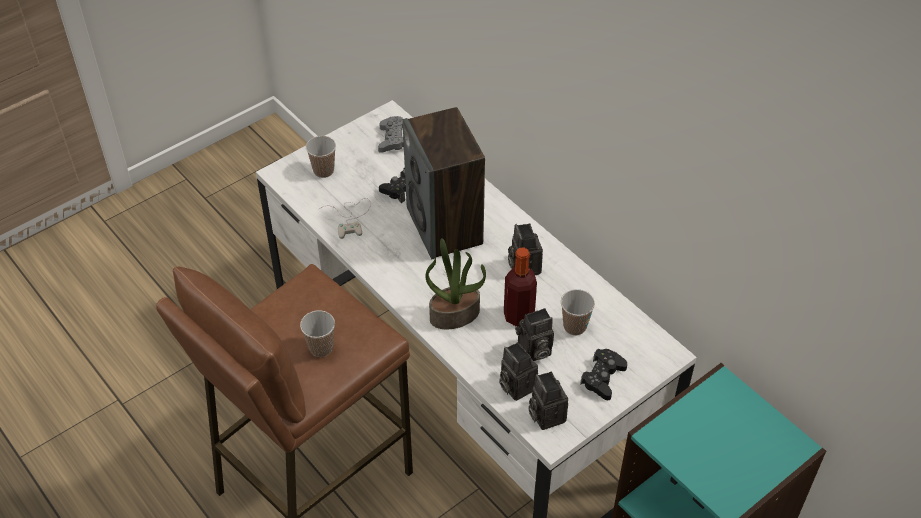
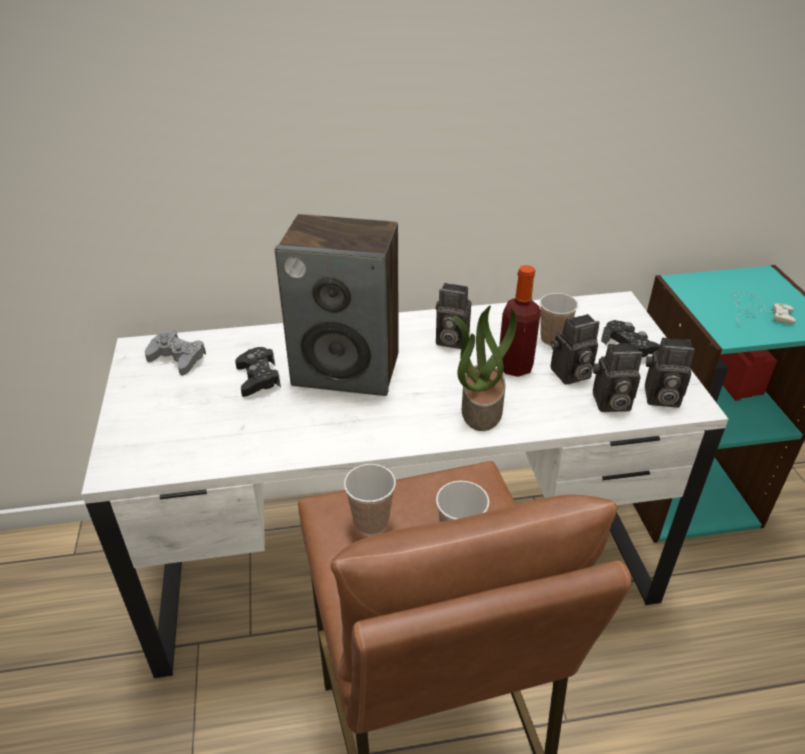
camera: 60 degrees left, 10 degrees down
cup [306,136,336,178] -> cup moved to [344,464,396,535]
white game controller [317,198,371,239] -> white game controller moved to [732,291,796,325]
camera [515,308,554,361] -> camera turned 60 degrees clockwise [551,314,599,385]

